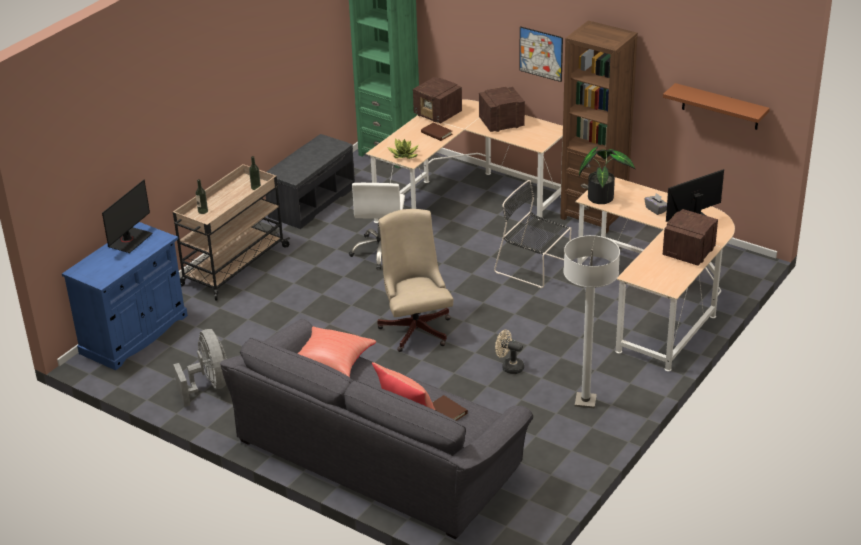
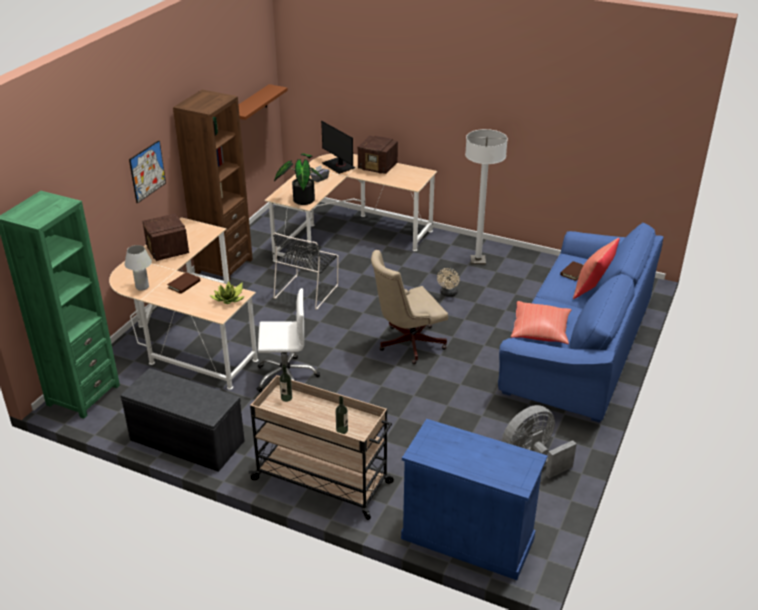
camera: 100 degrees left, 0 degrees up
monitor [102,179,152,253] -> none
grey sofa [220,319,533,539] -> blue sofa [498,223,663,423]
radio [413,77,462,123] -> white table lamp [125,245,152,291]

